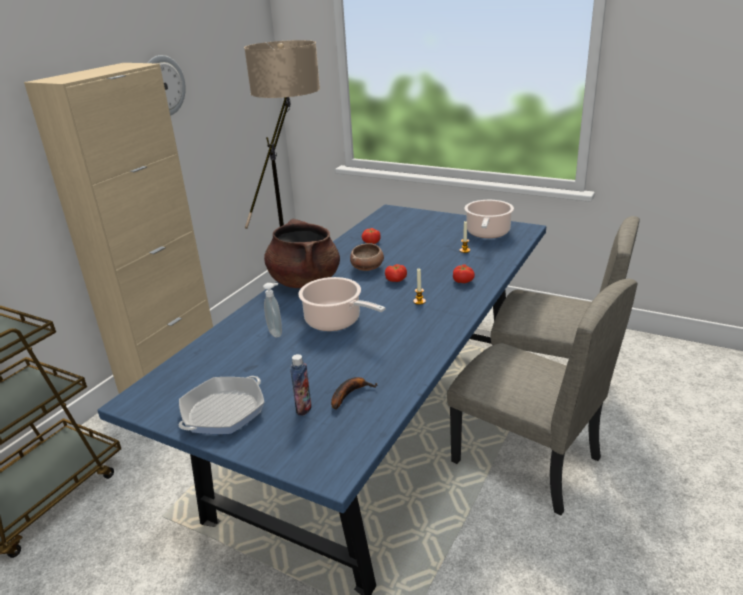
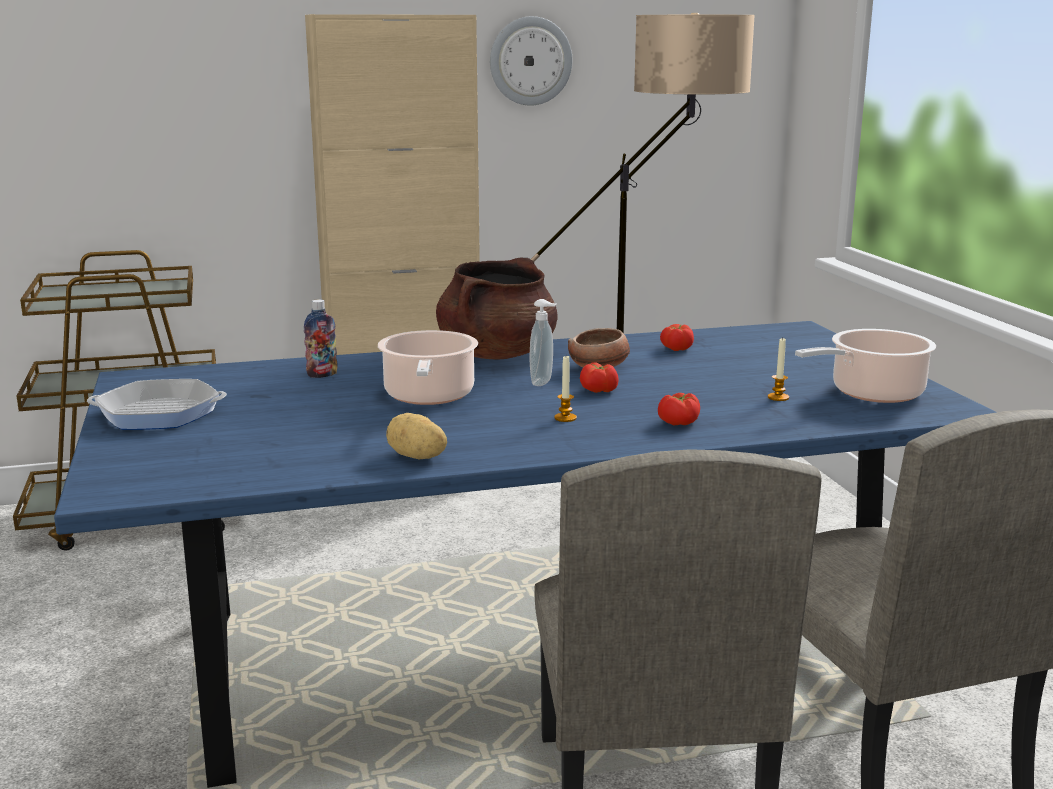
camera: 45 degrees right, 10 degrees down
soap dispenser [263,283,282,337] -> soap dispenser moved to [529,299,557,386]
bottle [290,354,312,416] -> bottle moved to [304,299,338,378]
banana [331,377,378,409] -> none
none -> potato [386,413,447,459]

